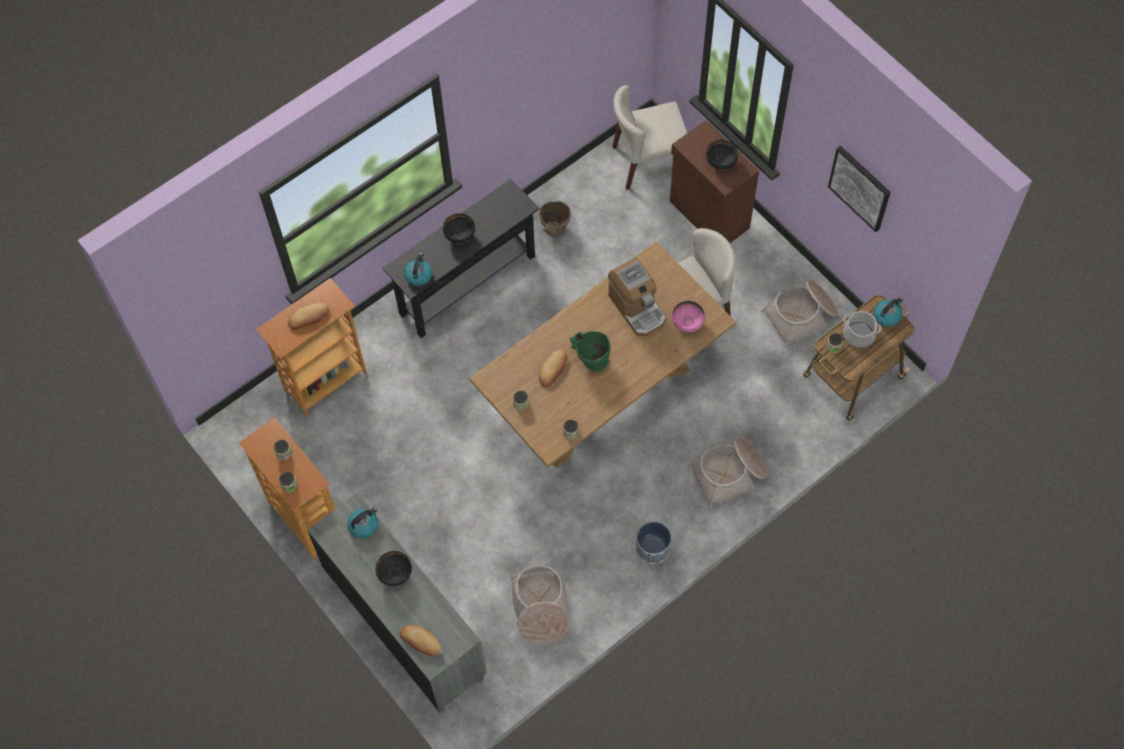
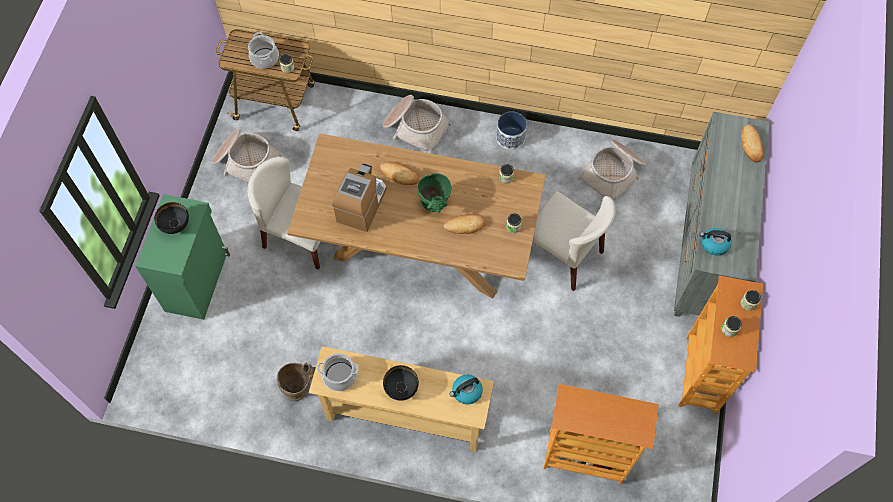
camera: 130 degrees left, 0 degrees up
bread [288,303,329,330] -> bread moved to [380,162,419,185]
black bowl [376,551,412,586] -> none
black console table [383,179,539,338] -> beige console table [309,346,494,451]
beige chair [612,85,687,190] -> beige chair moved to [533,191,615,291]
brown cabinet [670,120,759,243] -> green cabinet [135,194,230,320]
pink bowl [672,300,705,332] -> none
picture [828,146,891,232] -> none
kettle [874,297,903,327] -> none
none -> cooking pot [317,353,359,391]

